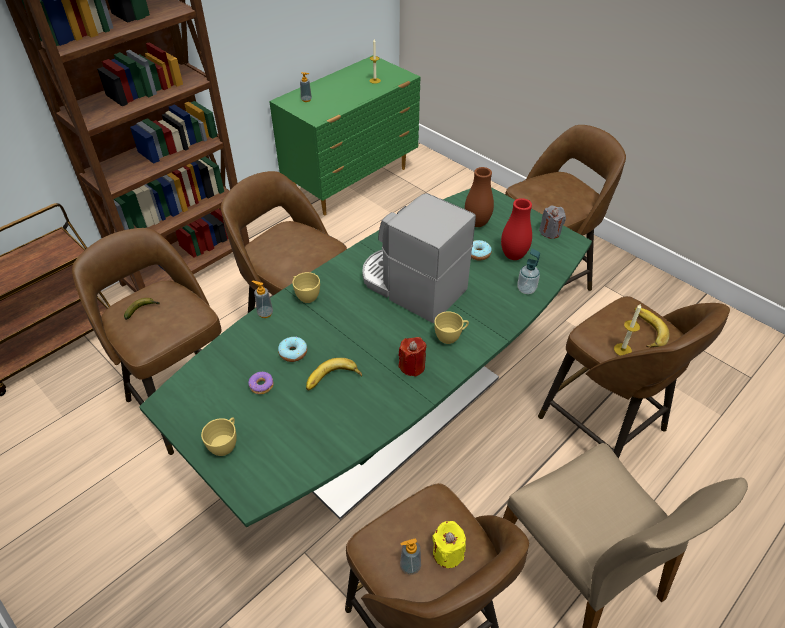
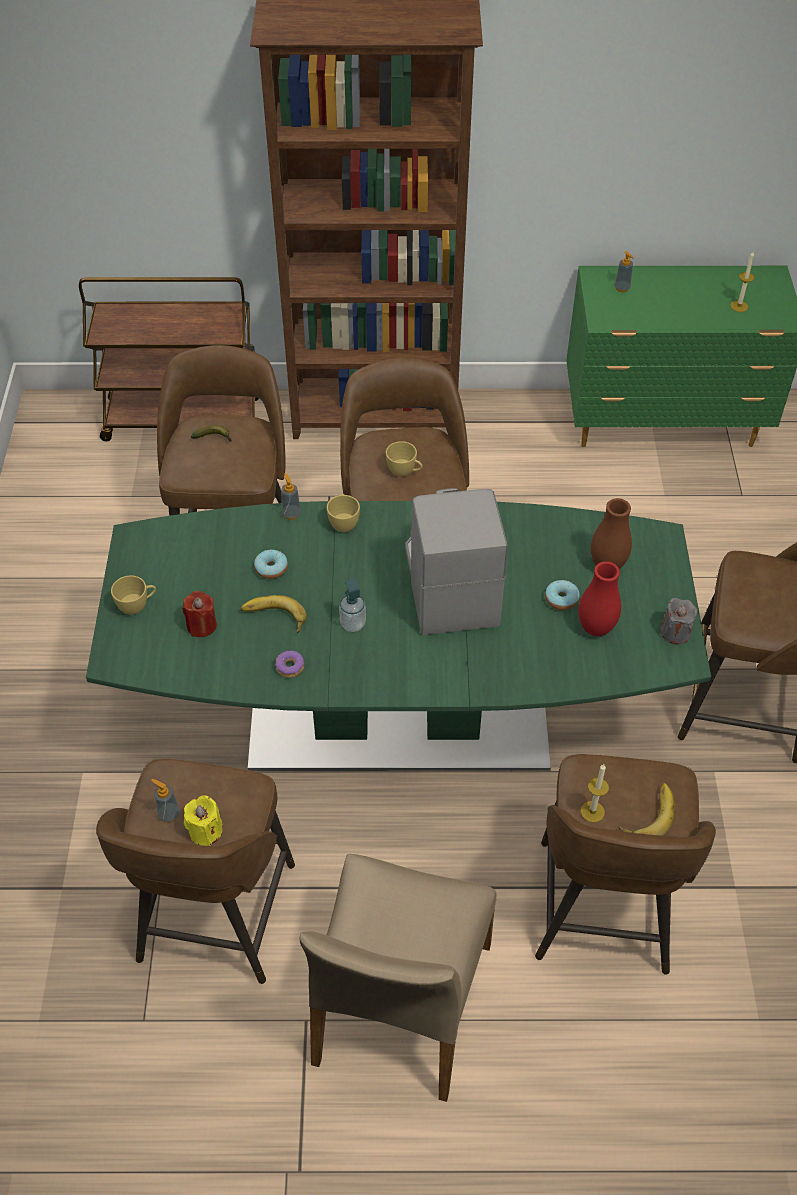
camera: 45 degrees right, 5 degrees up
donut [248,372,274,394] -> donut moved to [275,651,304,678]
red candle [399,337,427,377] -> red candle moved to [182,591,217,637]
yellow cup [434,311,469,344] -> yellow cup moved to [386,441,422,477]
soap dispenser [517,249,540,294] -> soap dispenser moved to [339,578,366,632]

